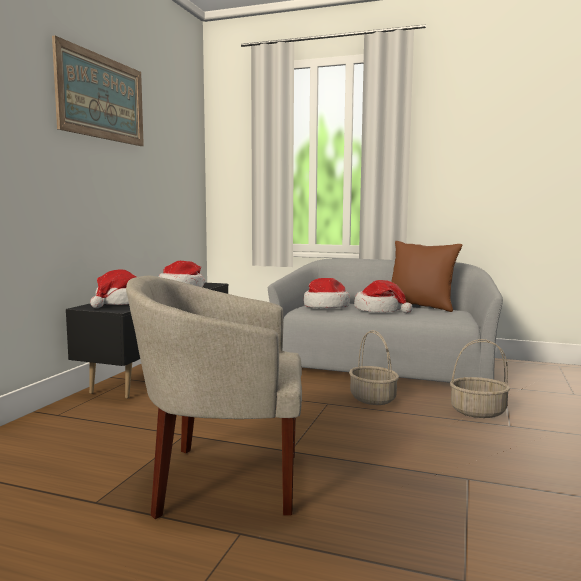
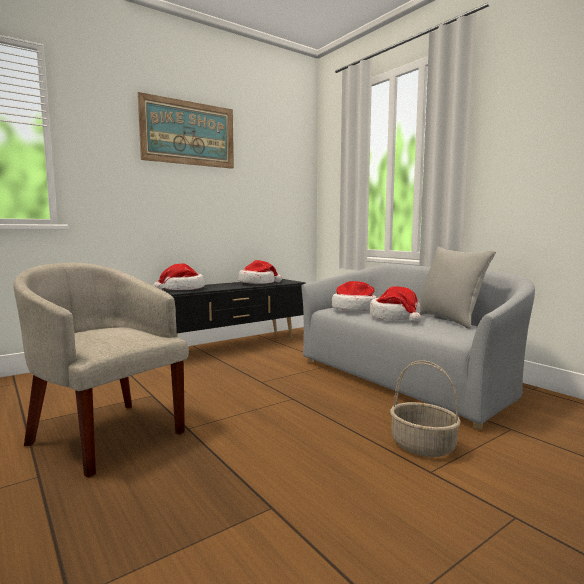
camera: 35 degrees right, 0 degrees up
basket [349,330,399,405] -> none
brown pillow [391,241,463,312] -> grey pillow [420,247,496,329]

